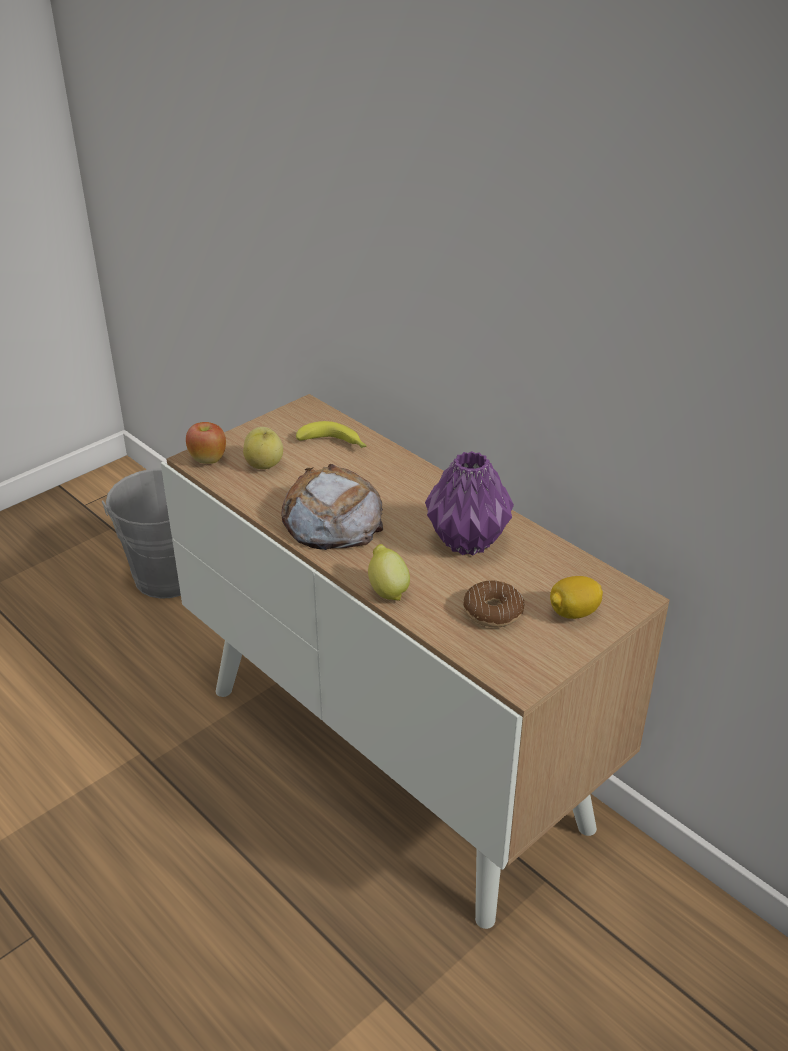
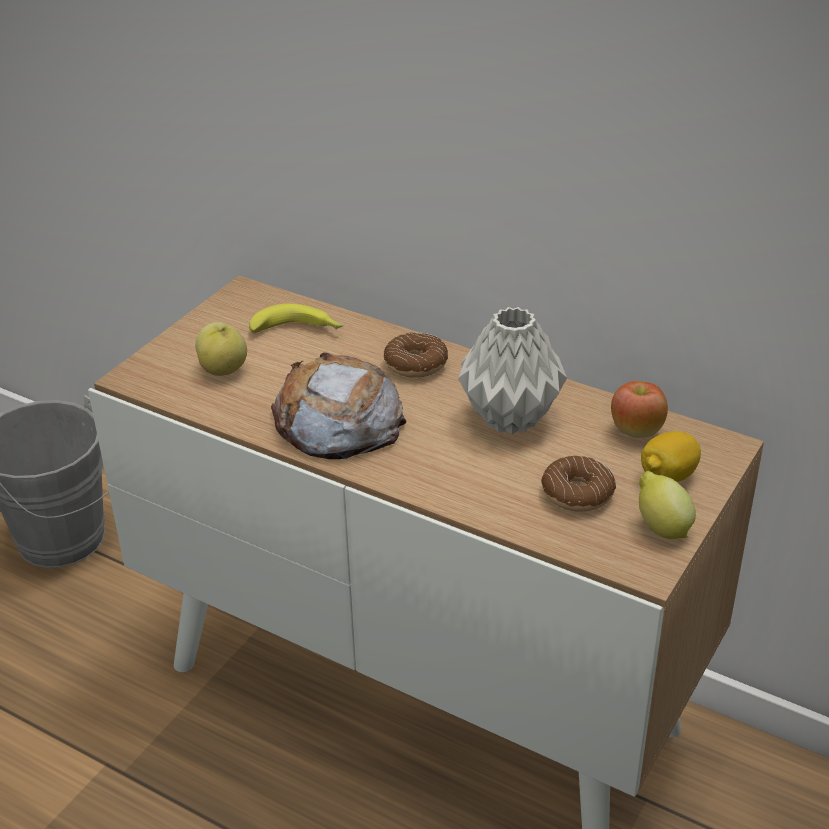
camera: 15 degrees left, 0 degrees up
apple [186,422,226,464] -> apple moved to [611,381,668,438]
lemon [368,544,410,601] -> lemon moved to [639,471,696,539]
purple vase [425,451,514,556] -> grey vase [458,307,567,434]
none -> donut [384,332,448,378]

